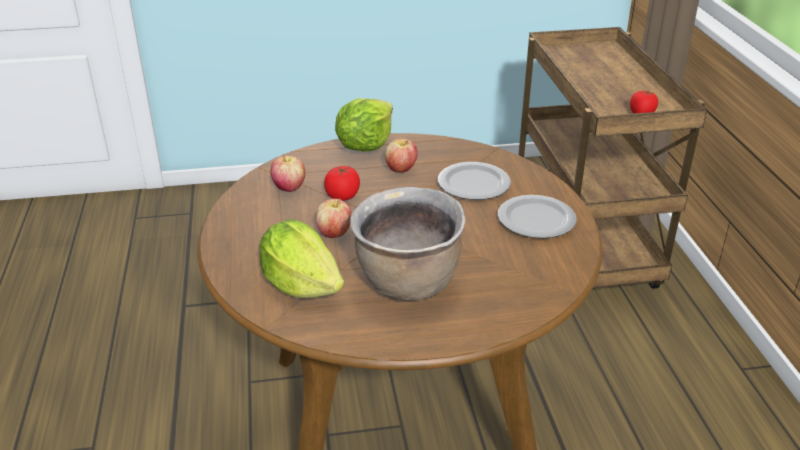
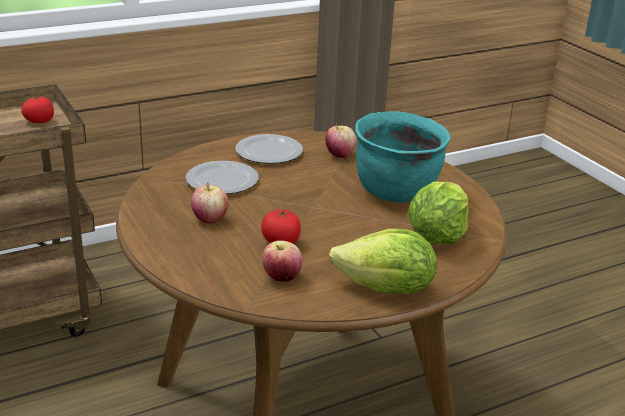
camera: 110 degrees left, 5 degrees down
apple [315,198,352,238] -> apple moved to [325,123,356,158]
lettuce [335,98,393,151] -> lettuce moved to [329,229,437,294]
brown cooking pot [350,187,466,301] -> turquoise cooking pot [355,111,451,202]

